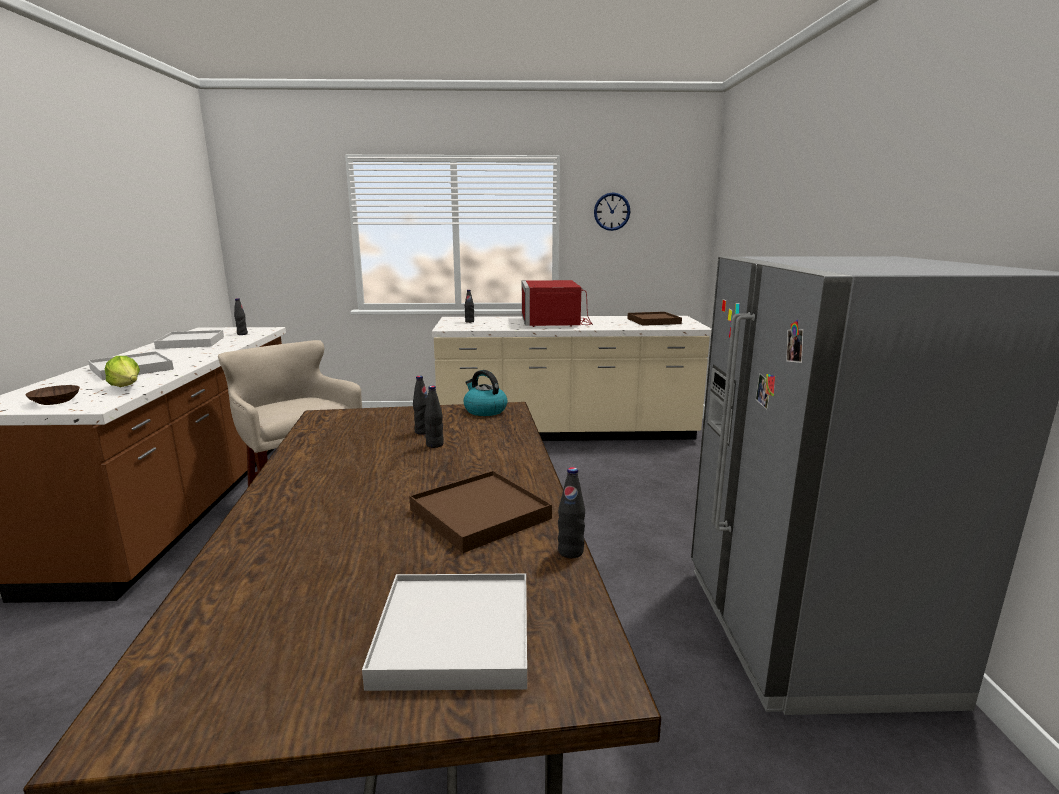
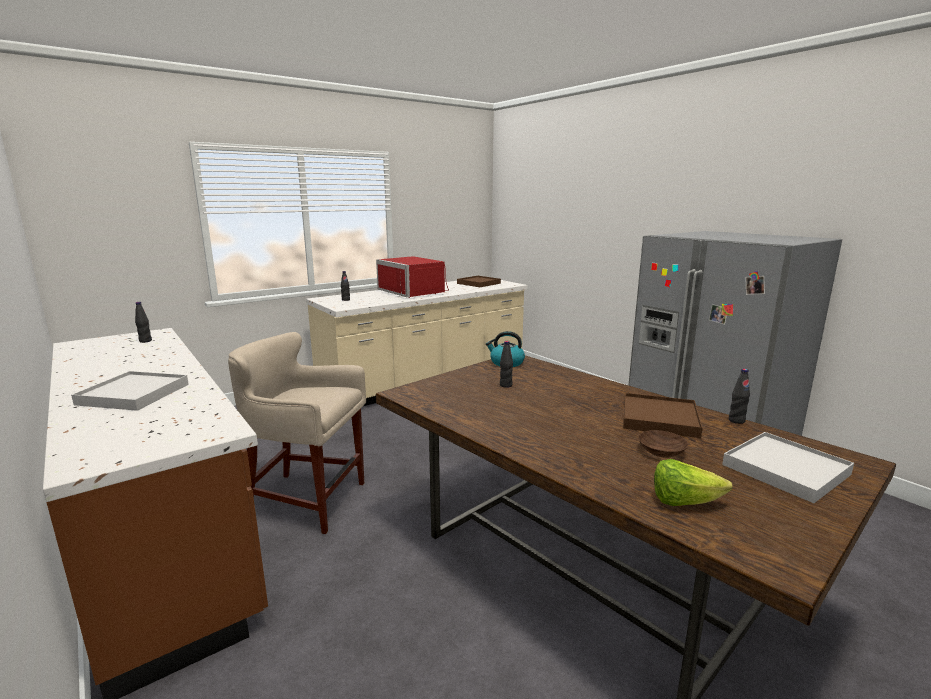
camera: 35 degrees left, 0 degrees up
brown bowl [26,385,80,405] -> brown bowl moved to [638,430,688,458]
lettuce [105,356,140,387] -> lettuce moved to [654,459,733,506]
white tray [154,330,224,349] -> none
black bottle [424,386,444,448] -> none
wall clock [594,192,631,231] -> none

